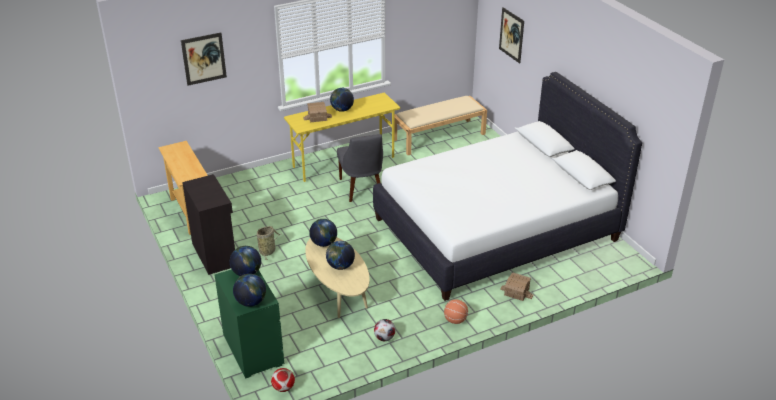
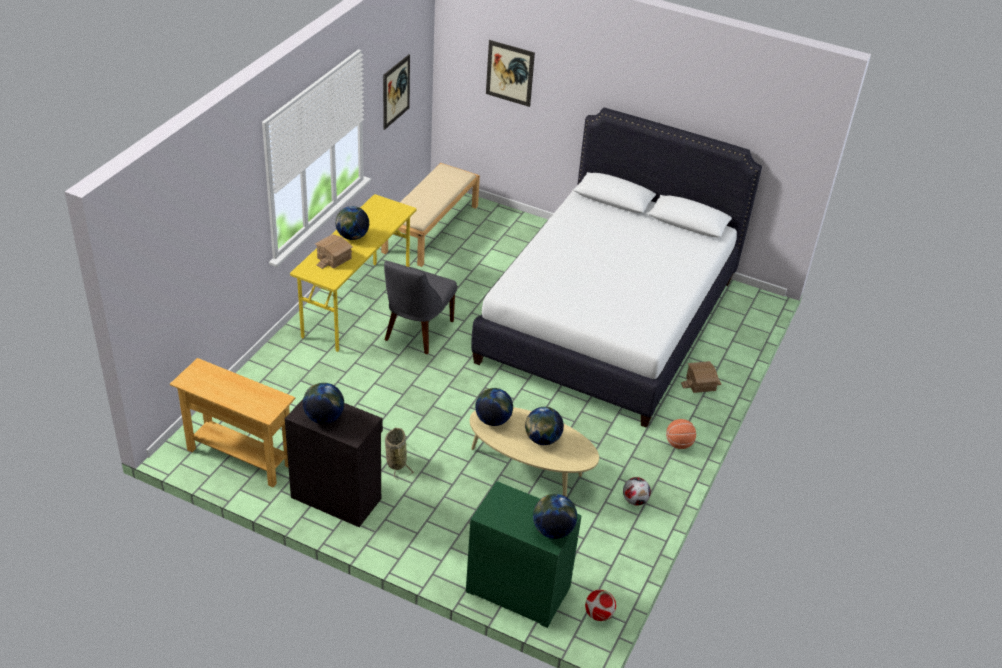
camera: 40 degrees left, 5 degrees up
picture [181,33,227,86] -> picture moved to [383,54,410,130]
globe [230,246,261,276] -> globe moved to [303,383,344,424]
grey chair [337,134,383,202] -> grey chair turned 75 degrees clockwise [384,261,457,354]

